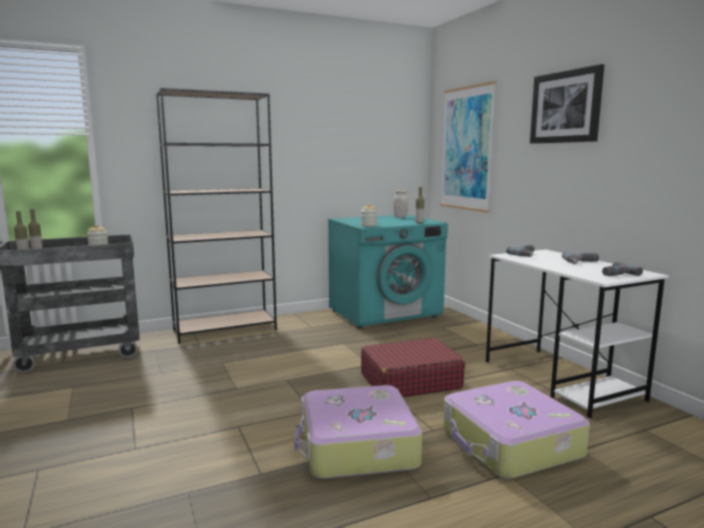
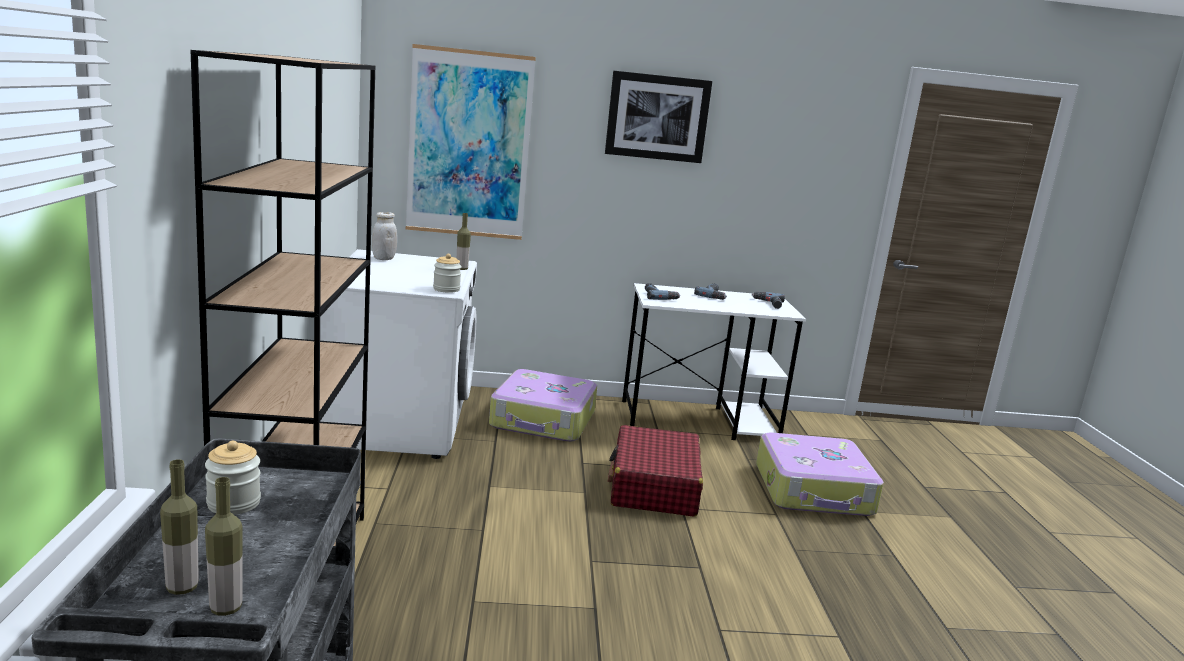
camera: 70 degrees left, 5 degrees up
suitcase [295,385,422,479] -> suitcase moved to [489,369,597,442]
turquoise washing machine [328,214,448,329] -> white washing machine [320,249,477,459]

